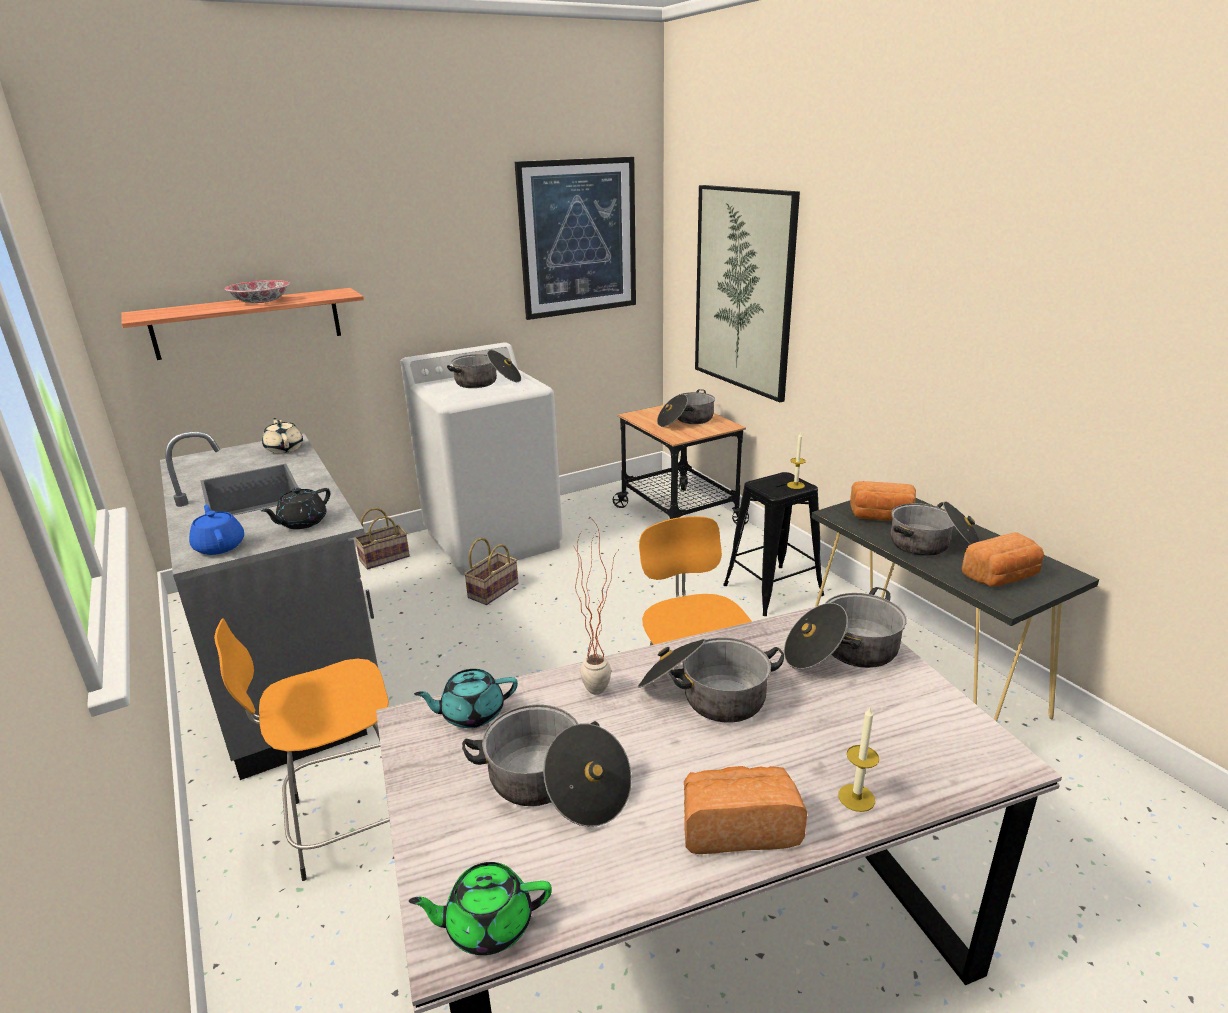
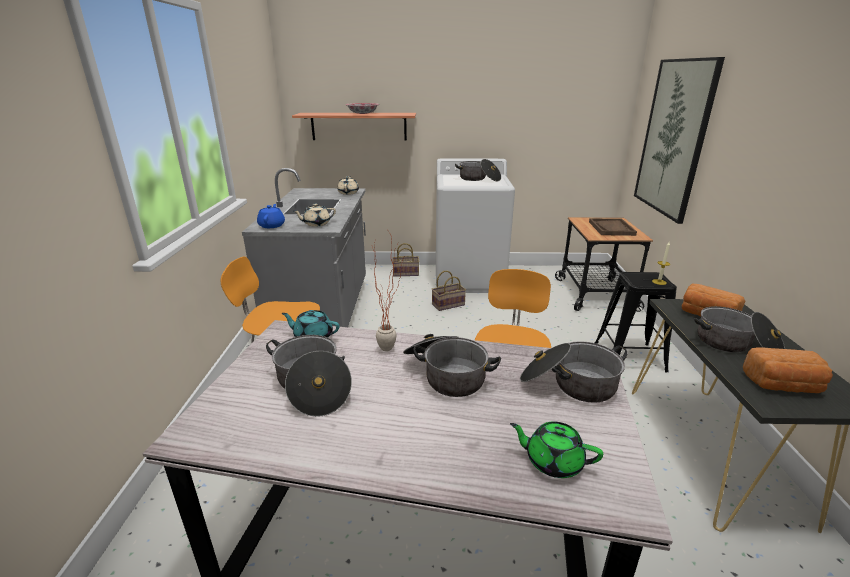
camera: 30 degrees right, 0 degrees up
black teapot [261,488,330,529] -> beige teapot [294,204,336,227]
green teapot [409,862,552,955] -> green teapot moved to [510,421,603,478]
picture [515,157,636,320] -> none
cooking pot [657,389,715,427] -> brown tray [589,218,637,236]
bread [684,766,807,854] -> none
candle [838,707,879,812] -> none

